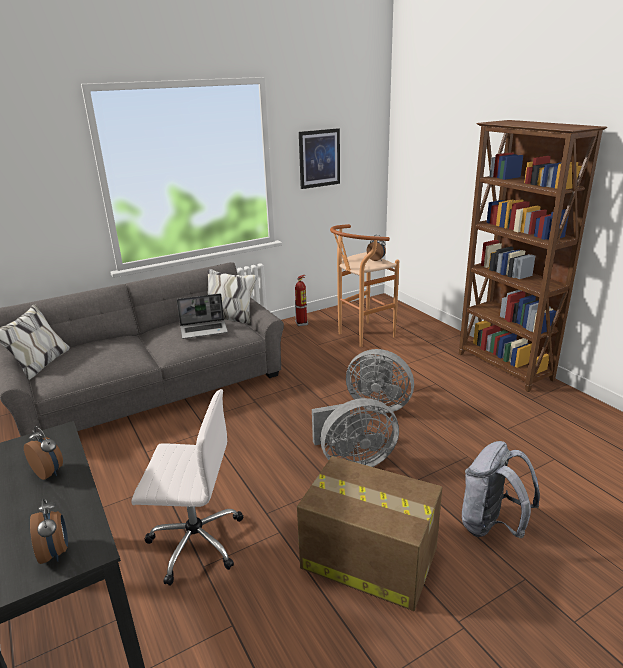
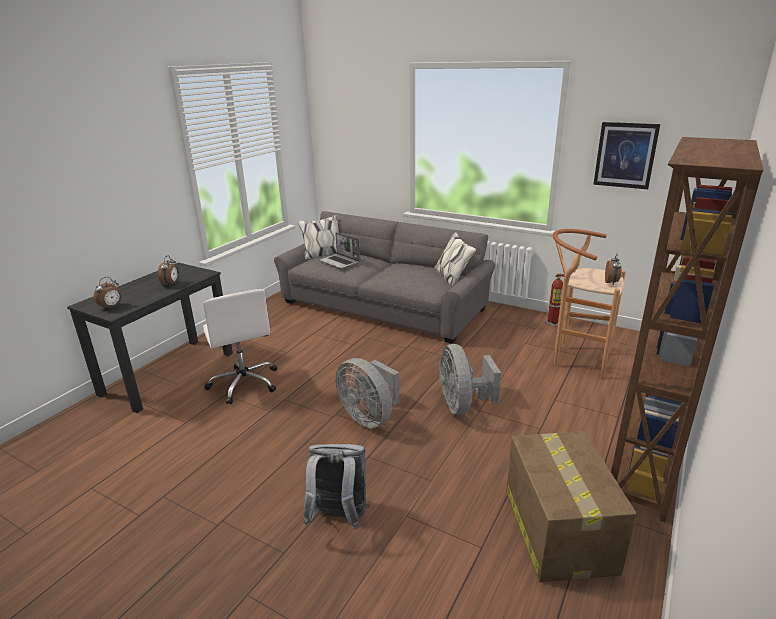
camera: 60 degrees right, 0 degrees up
laptop [177,294,228,339] -> laptop moved to [319,232,360,269]
cardboard box [297,456,442,611] -> cardboard box moved to [506,431,637,582]

